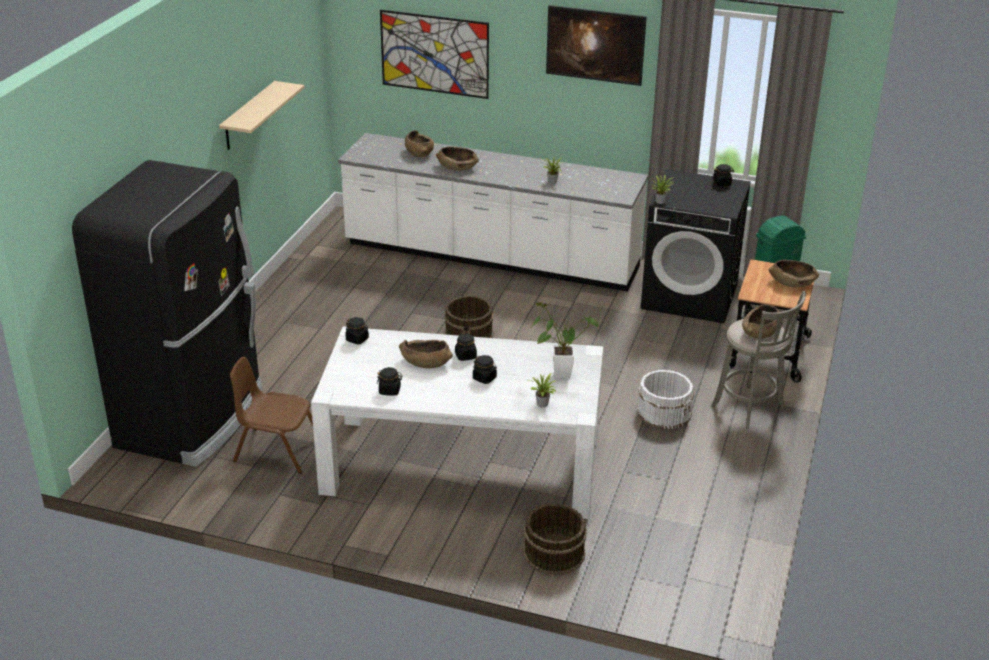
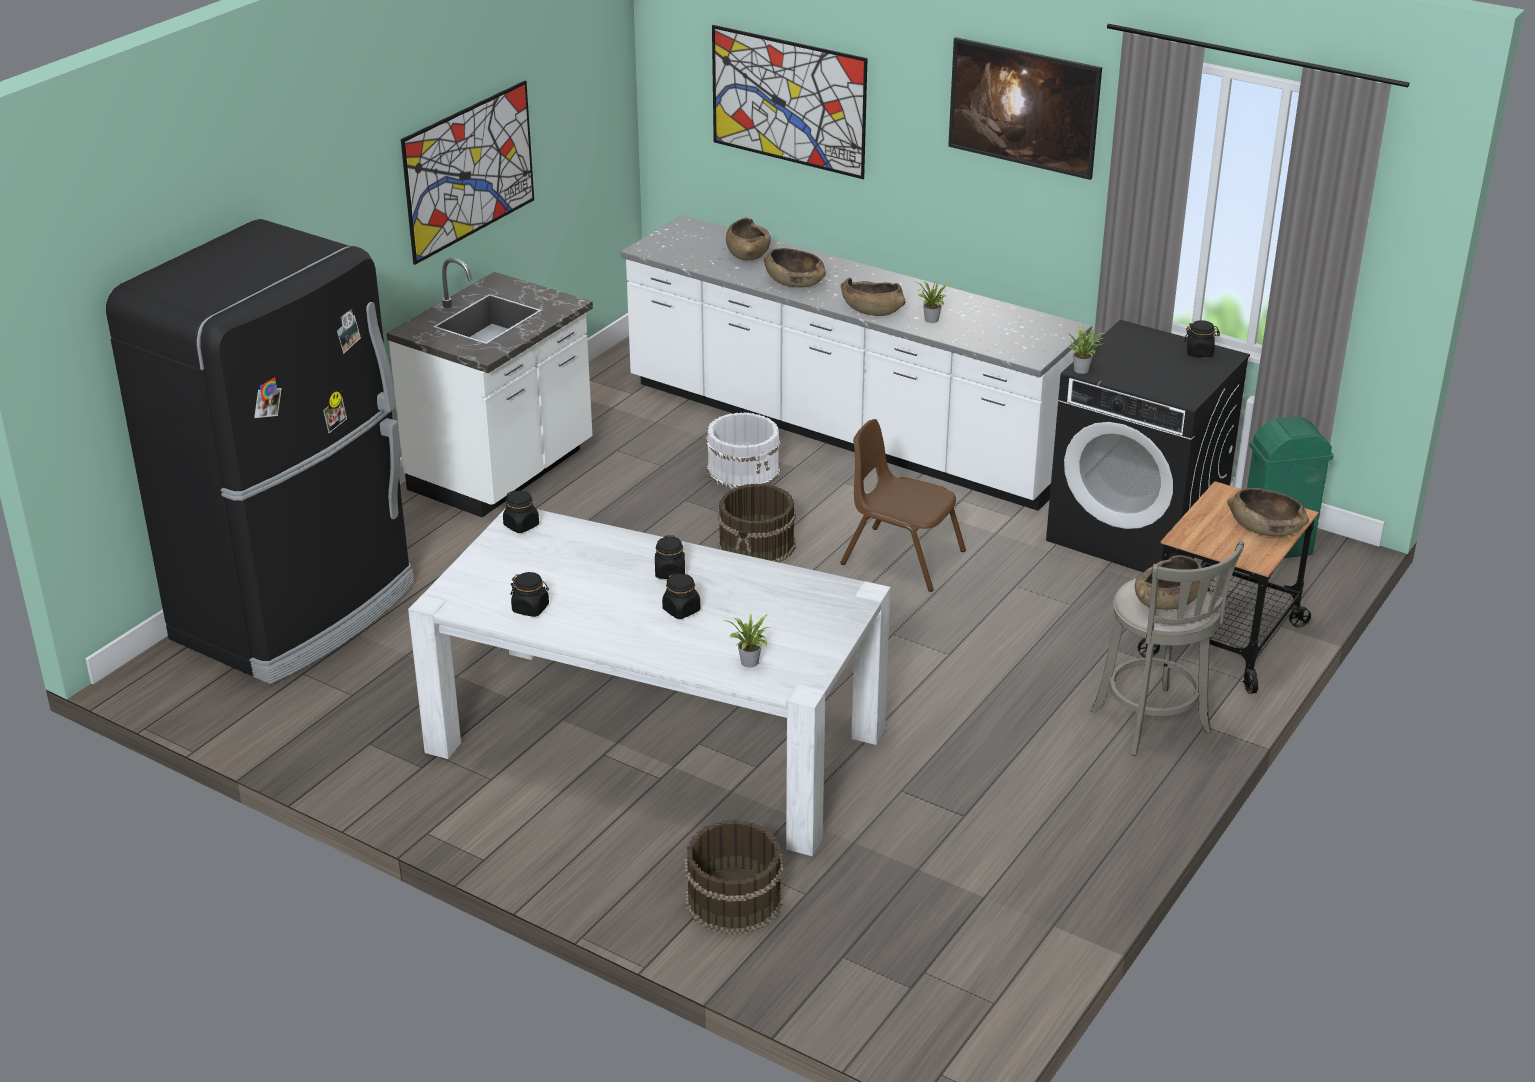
camera: 15 degrees right, 0 degrees up
beige shelf [219,81,305,150] -> picture [401,81,534,265]
brown chair [230,357,313,474] -> brown chair moved to [841,419,966,592]
brown bowl [399,340,453,368] -> brown bowl moved to [841,277,906,316]
potted plant [531,302,599,379] -> none
white bucket [637,370,694,429] -> white bucket moved to [706,412,781,489]
none -> white counter [387,258,593,518]

